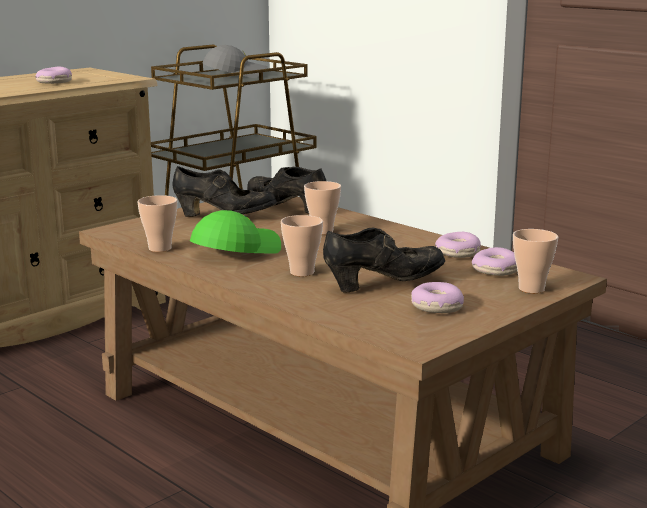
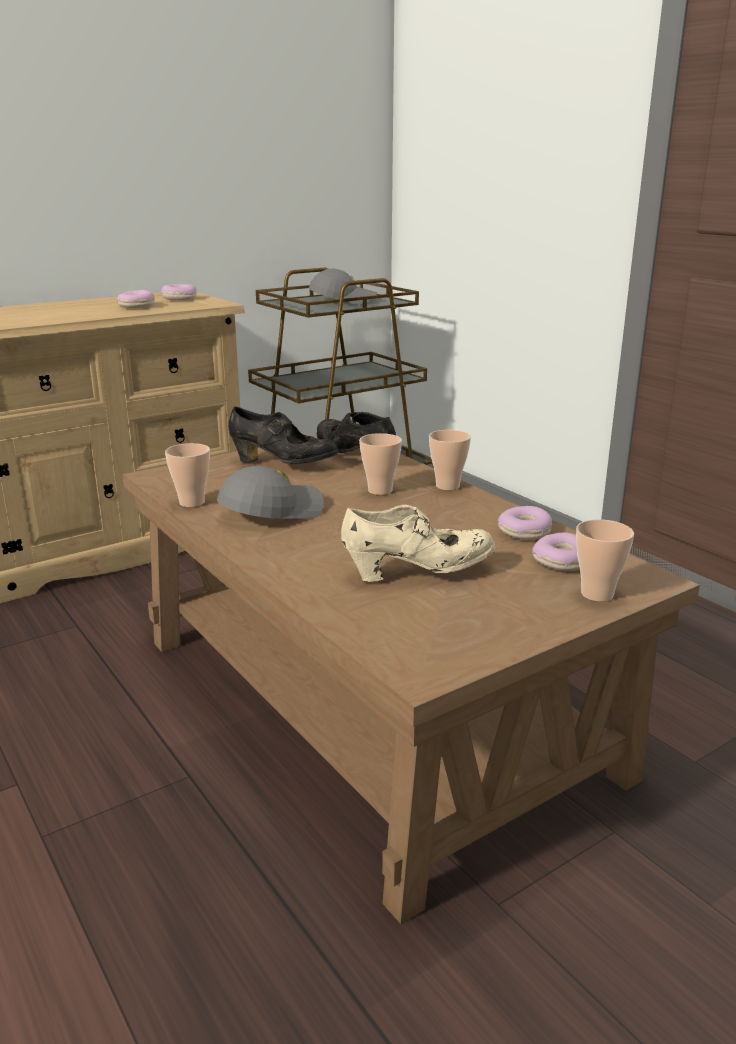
camera: 10 degrees right, 5 degrees up
green cap [190,210,281,254] -> grey cap [217,466,324,518]
cup [281,215,323,276] -> cup moved to [429,430,471,491]
black shoe [323,227,445,293] -> beige shoe [341,505,495,582]
donut [411,282,464,313] -> donut moved to [161,284,197,301]

